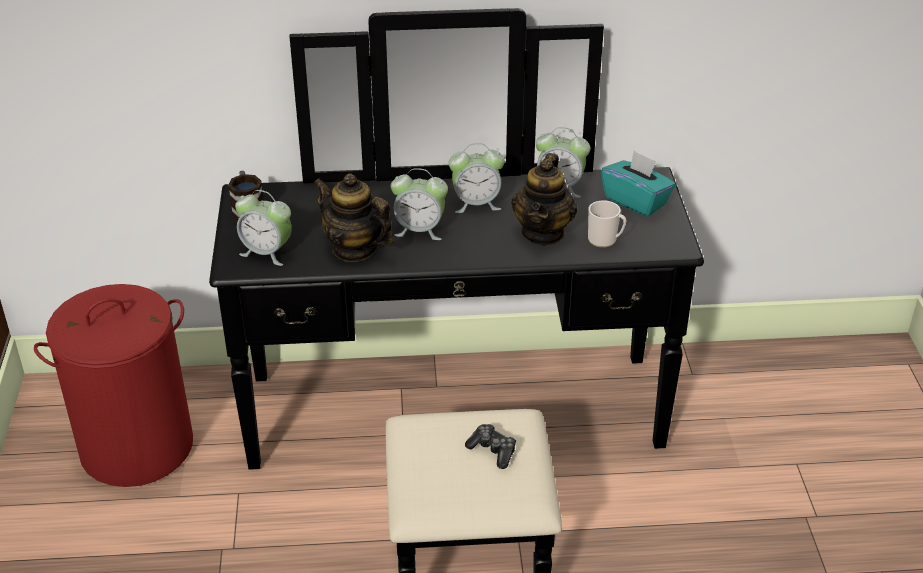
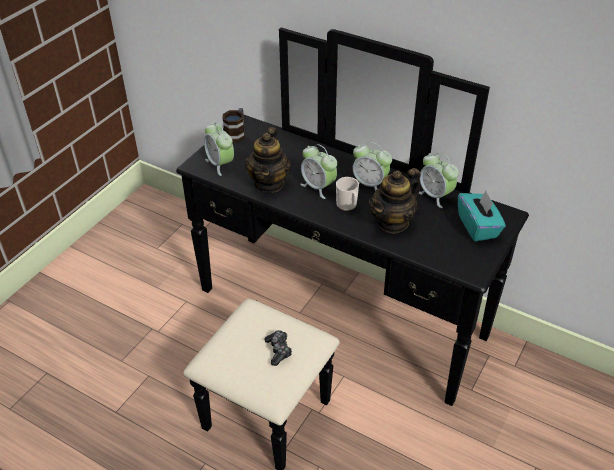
camera: 35 degrees right, 5 degrees up
red laundry basket [34,284,193,487] -> none
teapot [314,173,394,262] -> teapot turned 150 degrees counterclockwise [245,127,291,193]
mug [588,201,626,248] -> mug moved to [336,177,359,211]

